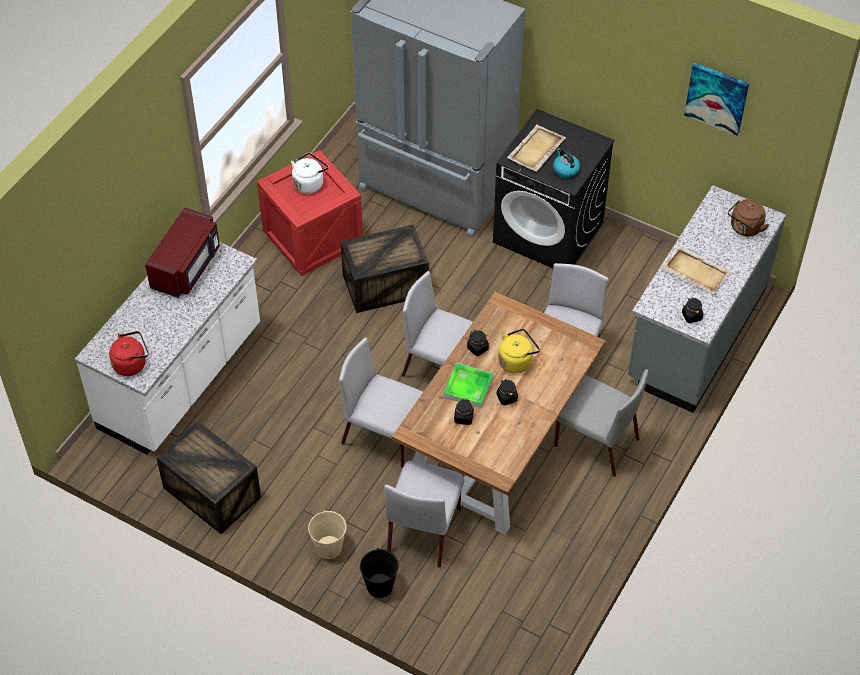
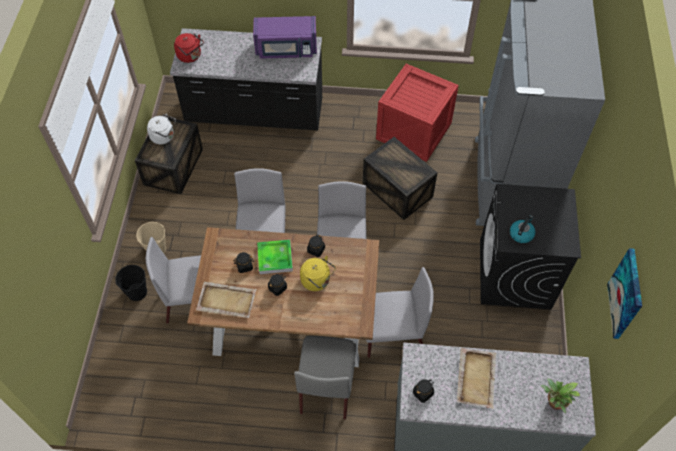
camera: 65 degrees right, 5 degrees up
white counter [75,242,260,454] -> black counter [170,28,322,130]
red microwave [145,207,220,298] -> purple microwave [253,16,317,59]
white kettle [291,153,329,194] -> white kettle moved to [147,114,176,144]
beige tray [507,125,566,172] -> beige tray moved to [196,282,257,318]
brown kettle [728,199,769,236] -> potted plant [541,378,580,413]

